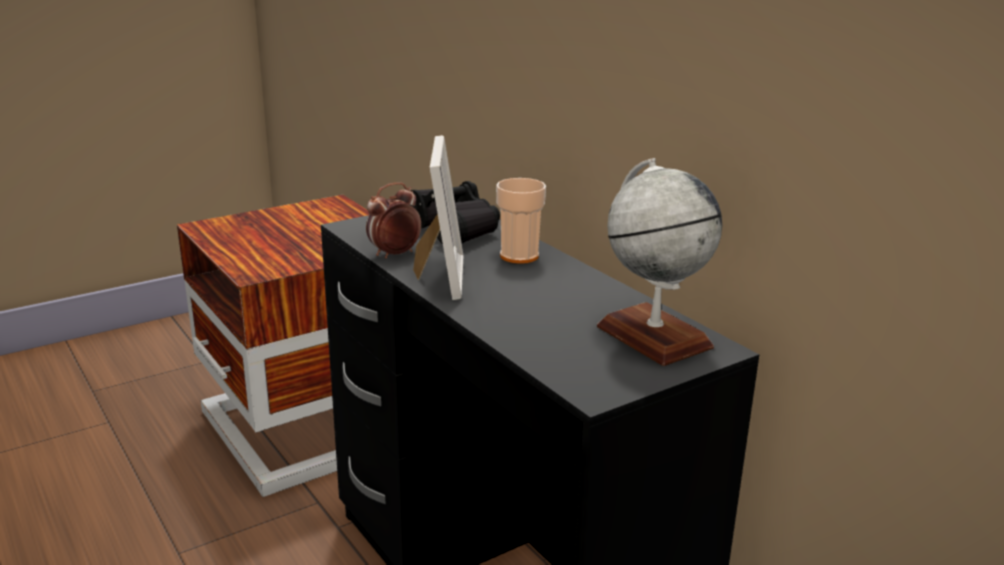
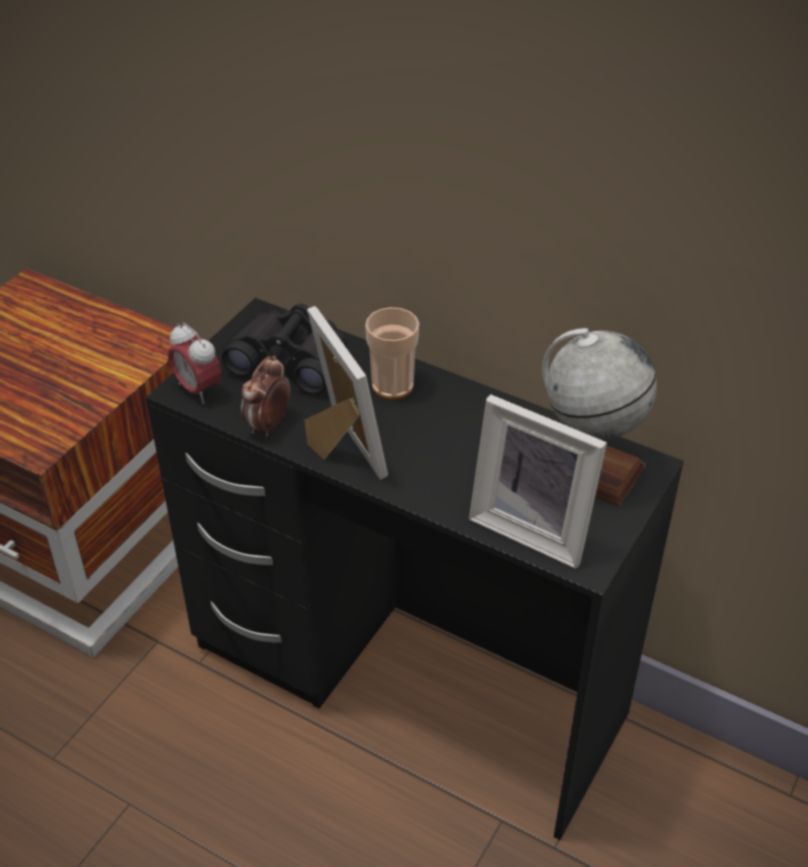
camera: 25 degrees left, 20 degrees up
none -> alarm clock [168,323,222,404]
none -> picture frame [469,394,607,569]

